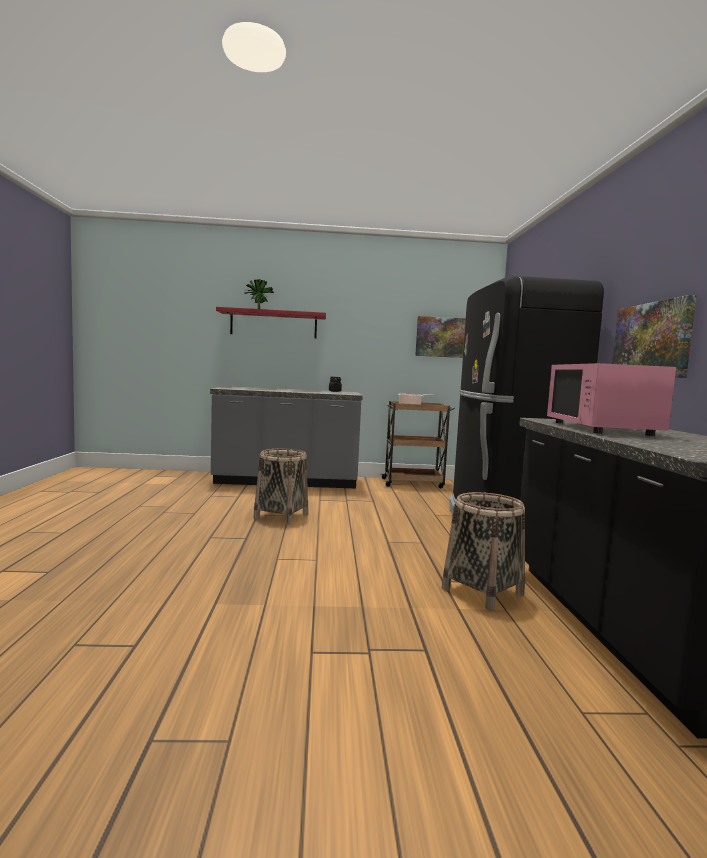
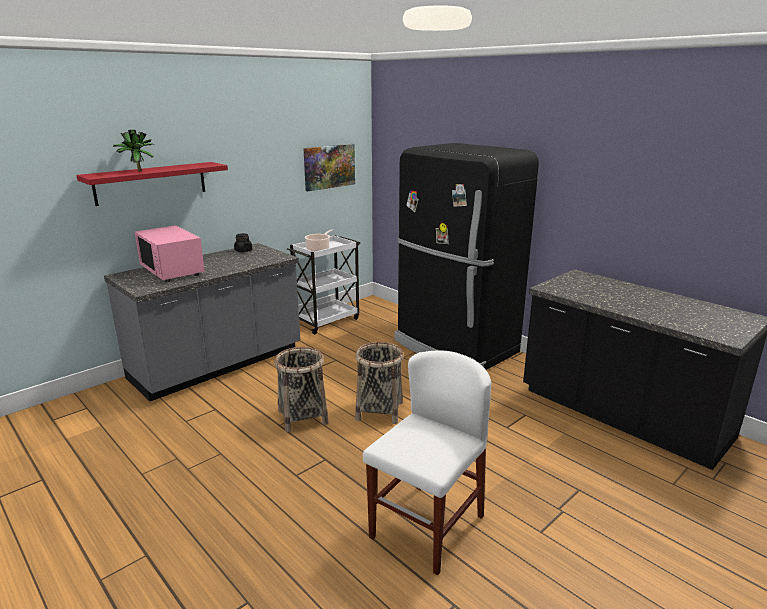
camera: 40 degrees left, 15 degrees up
brown cart [382,401,455,488] -> white cart [287,235,360,334]
basket [442,492,525,611] -> basket moved to [355,342,403,424]
pink microwave [547,363,676,436] -> pink microwave moved to [135,225,205,282]
picture [612,295,697,378] -> none
none -> white chair [363,350,491,575]

